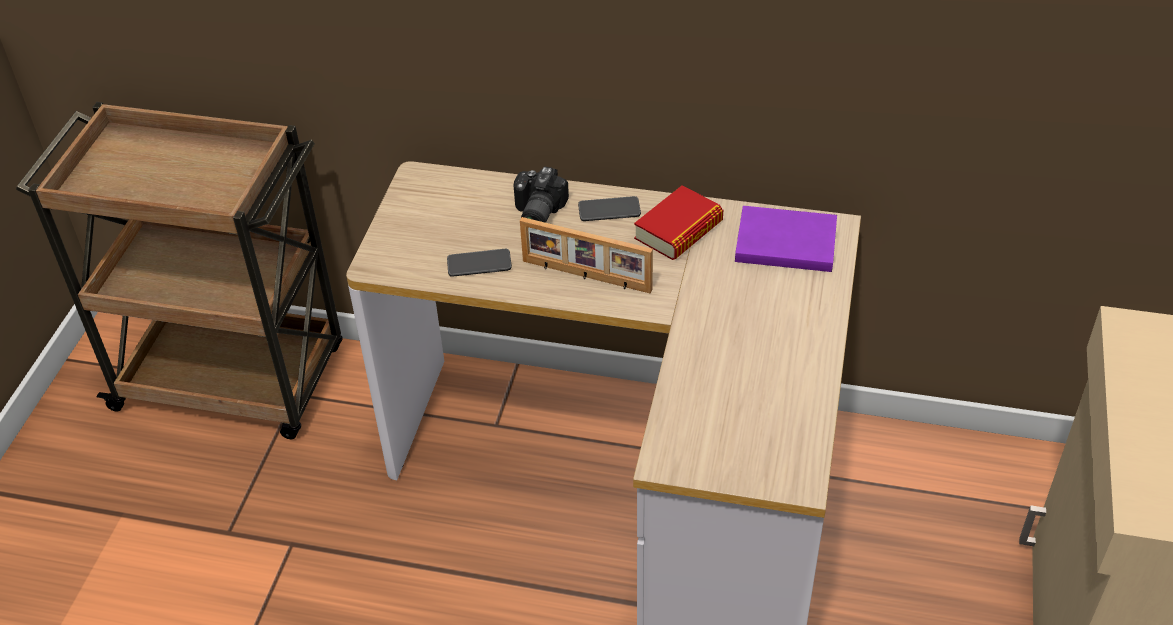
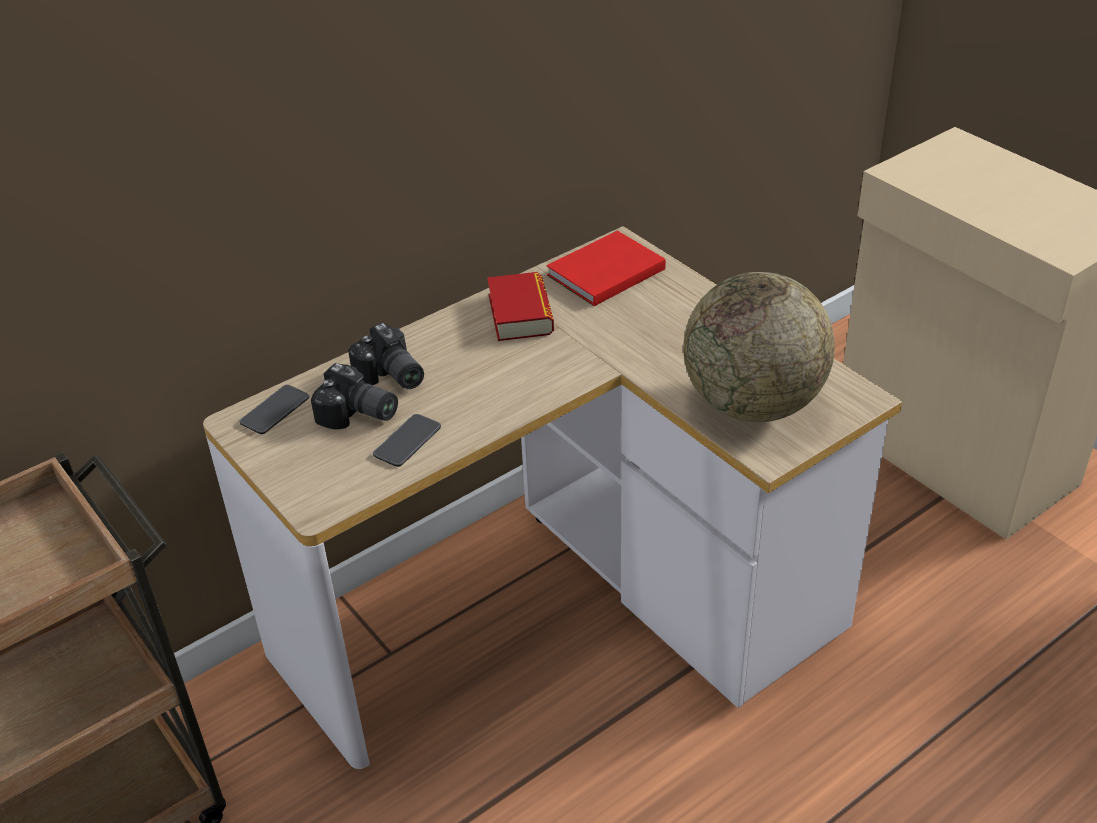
camera: 50 degrees left, 5 degrees down
picture frame [520,217,653,294] -> none
phone [578,196,641,221] -> phone moved to [239,385,309,434]
purple book [735,206,837,272] -> red book [547,231,666,306]
none -> camera [311,363,398,430]
none -> globe [683,272,835,422]

